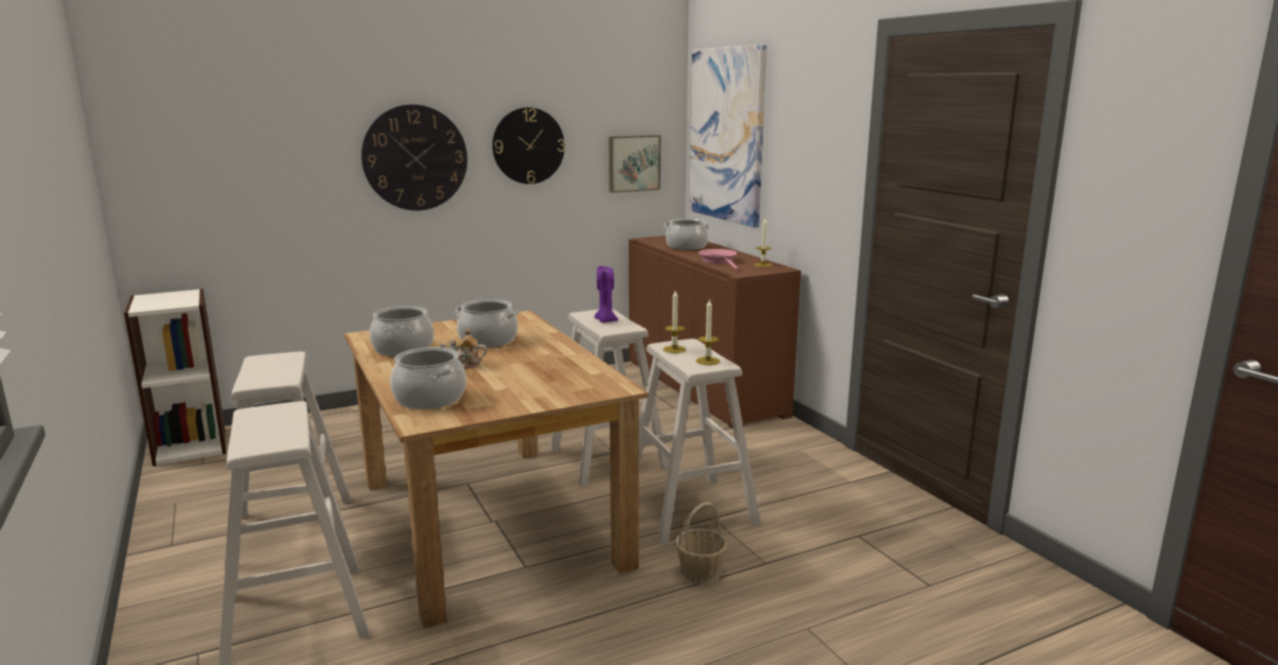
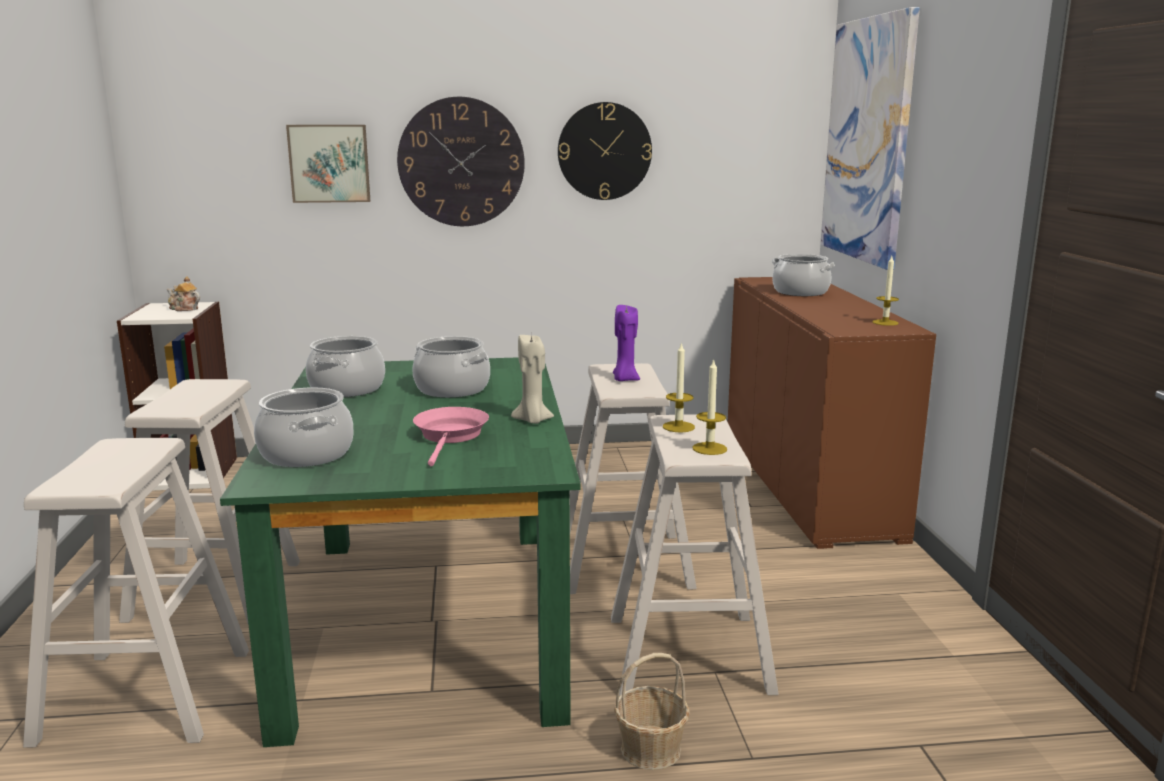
camera: 20 degrees right, 0 degrees up
brown dining table [344,310,648,629] -> green dining table [220,357,581,747]
teapot [440,329,487,369] -> teapot moved to [167,276,200,311]
picture [609,135,661,193] -> picture moved to [286,125,370,203]
pink frying pan [698,249,738,270] -> pink frying pan moved to [413,407,489,466]
none -> beige candle [511,334,554,424]

